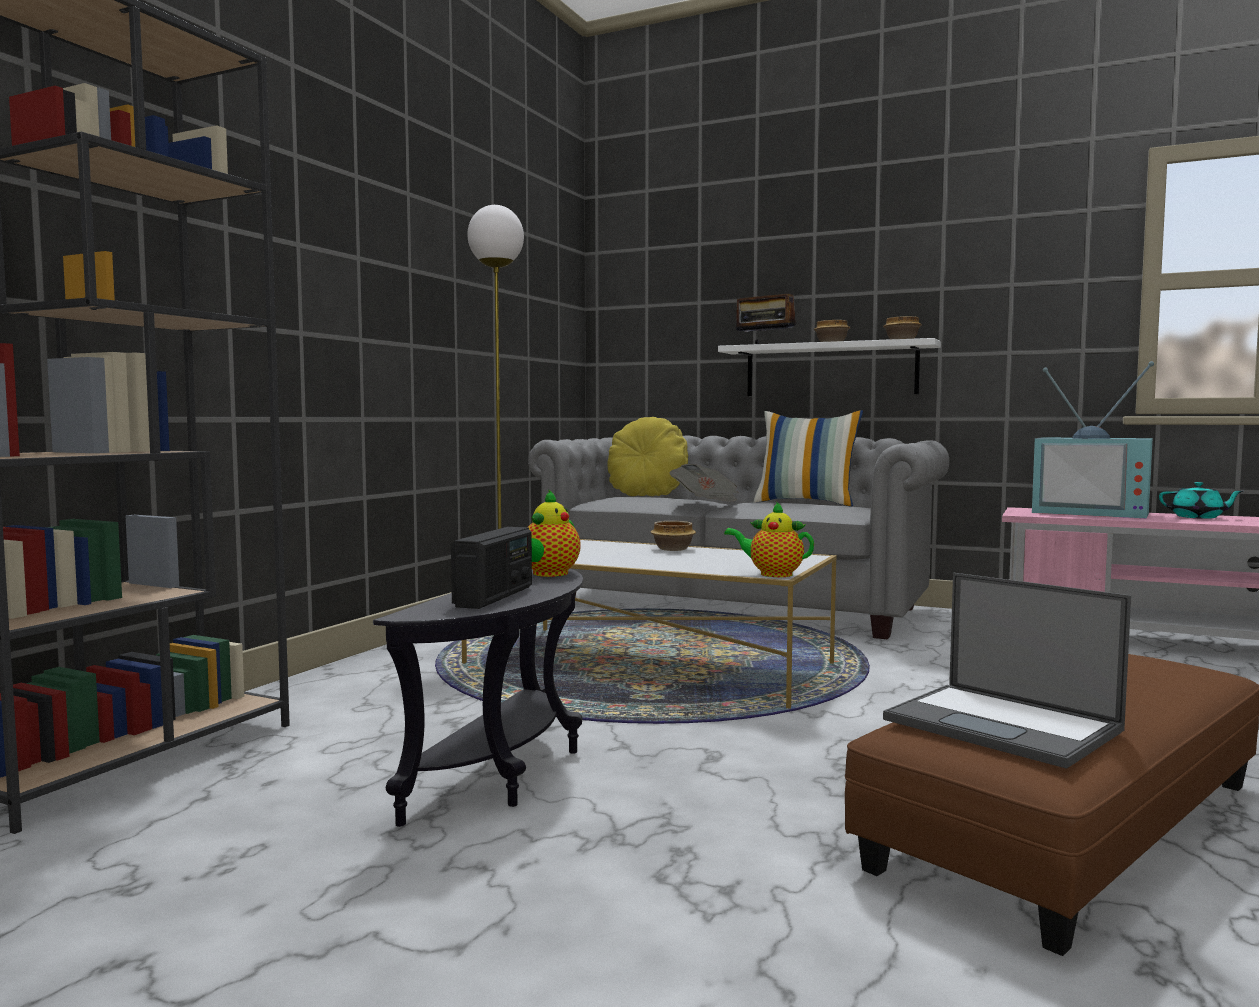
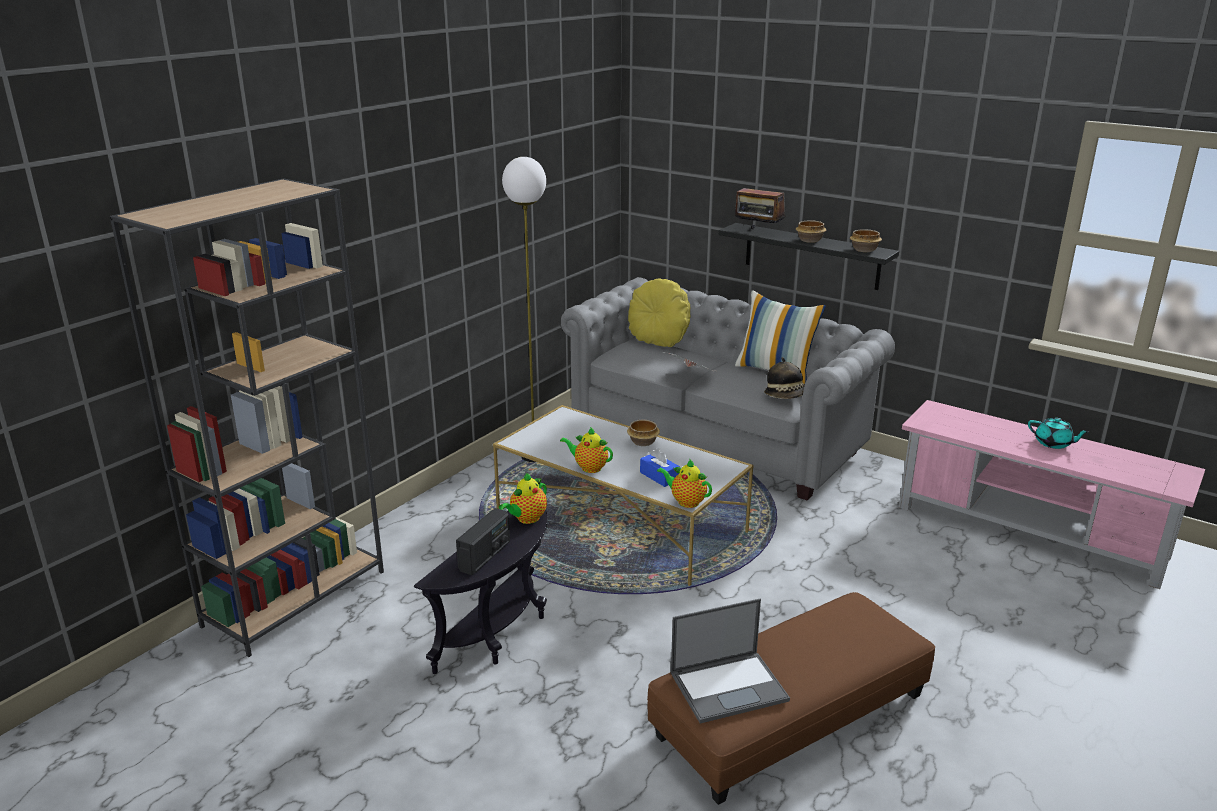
camera: 10 degrees right, 20 degrees up
white shelf [718,338,941,396] -> black shelf [719,223,899,290]
laptop [883,573,1131,769] -> laptop turned 75 degrees counterclockwise [671,599,790,724]
television [1032,361,1154,519] -> none
none -> teapot [560,427,613,473]
none -> blue tissue box [640,448,680,487]
none -> hat [764,357,805,399]

